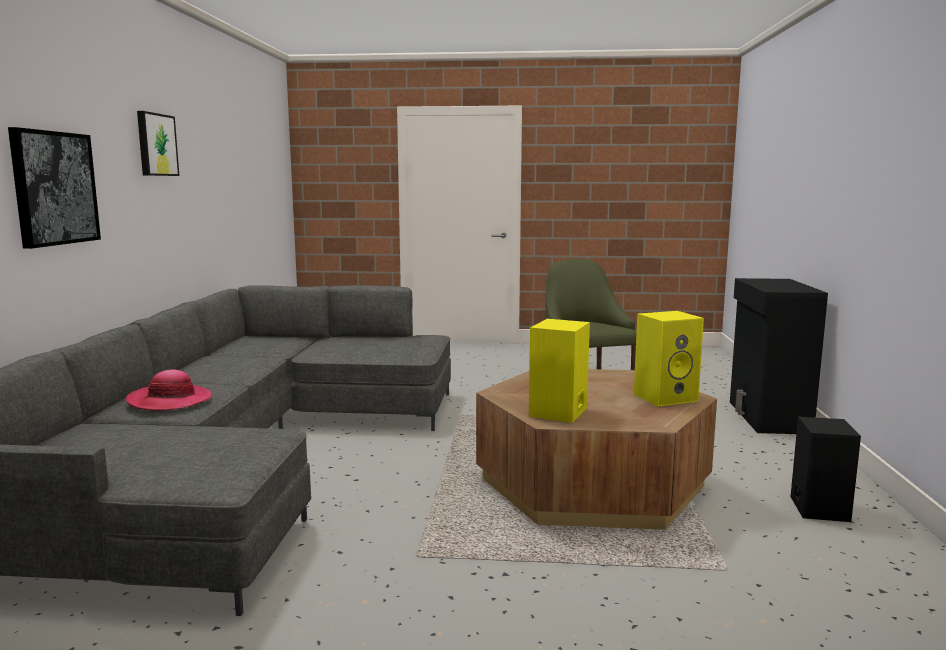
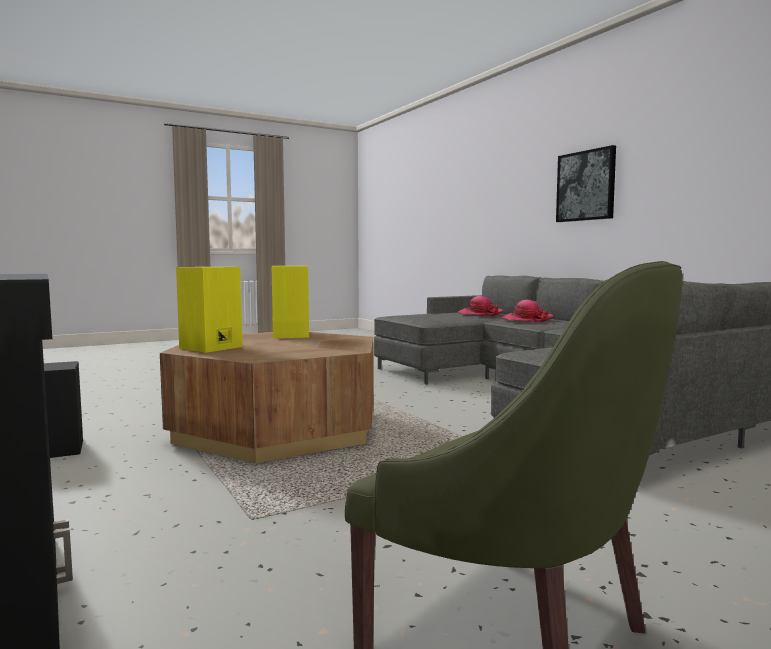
camera: 145 degrees right, 5 degrees down
picture [137,111,179,176] -> none
none -> hat [457,296,503,316]

